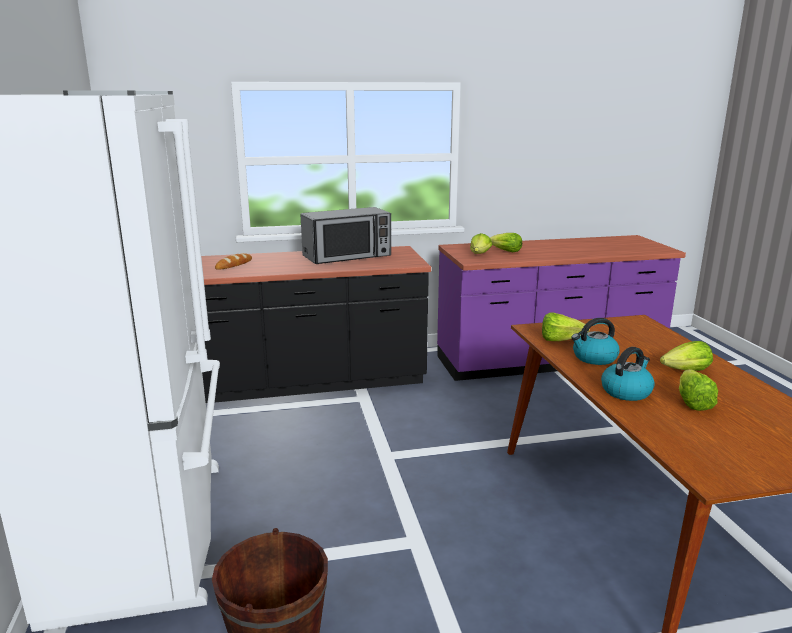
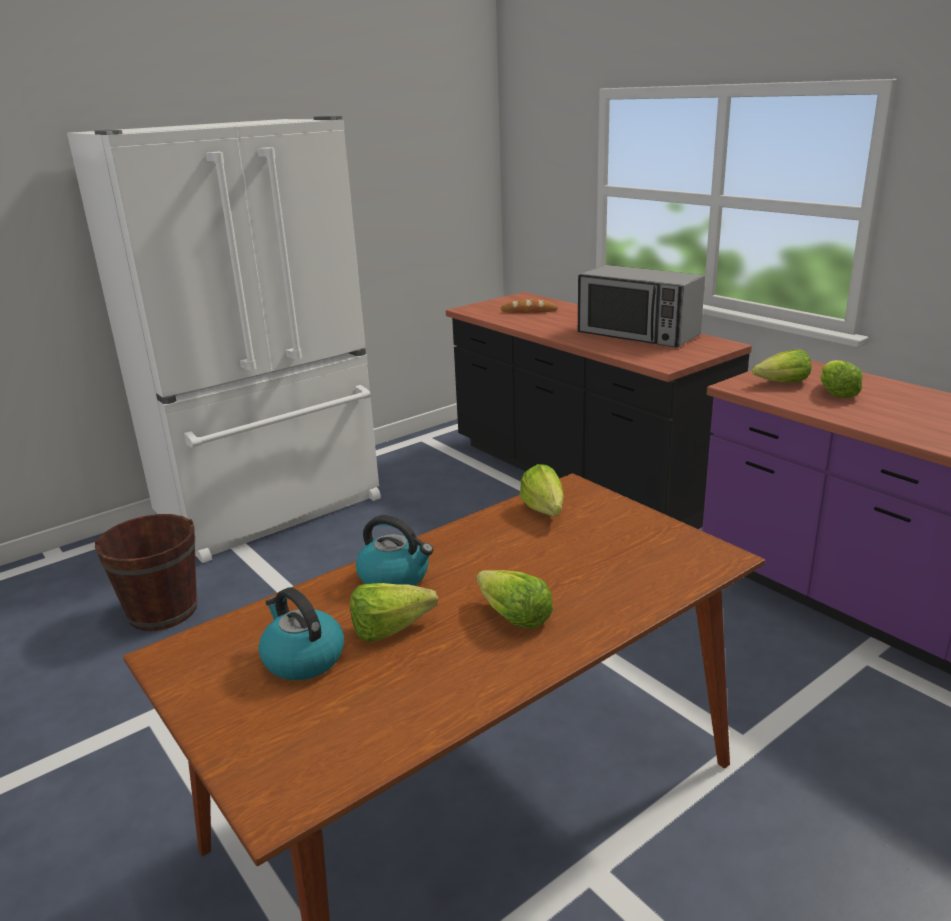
camera: 65 degrees right, 5 degrees up
kettle [571,318,620,365] -> kettle moved to [258,587,344,680]

